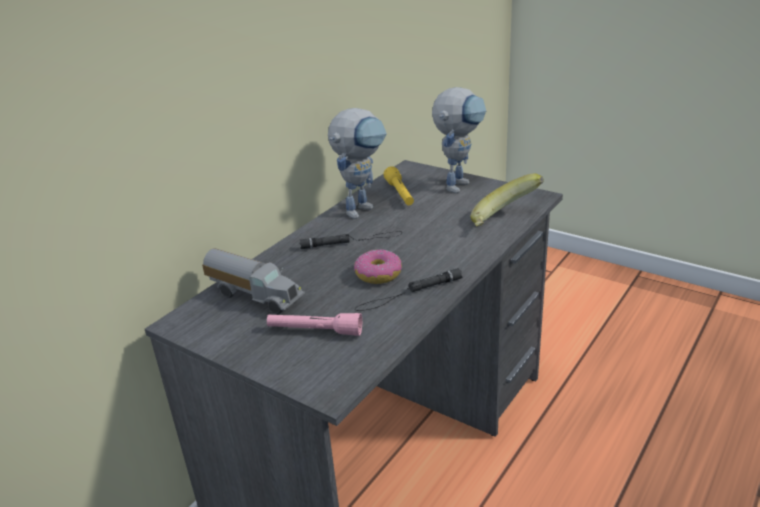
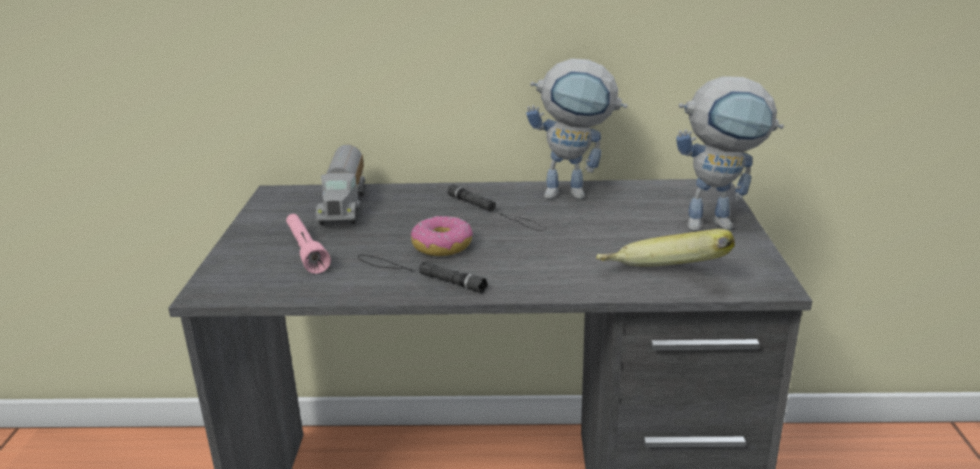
camera: 55 degrees right, 5 degrees down
yellow flashlight [384,166,414,205] -> none

